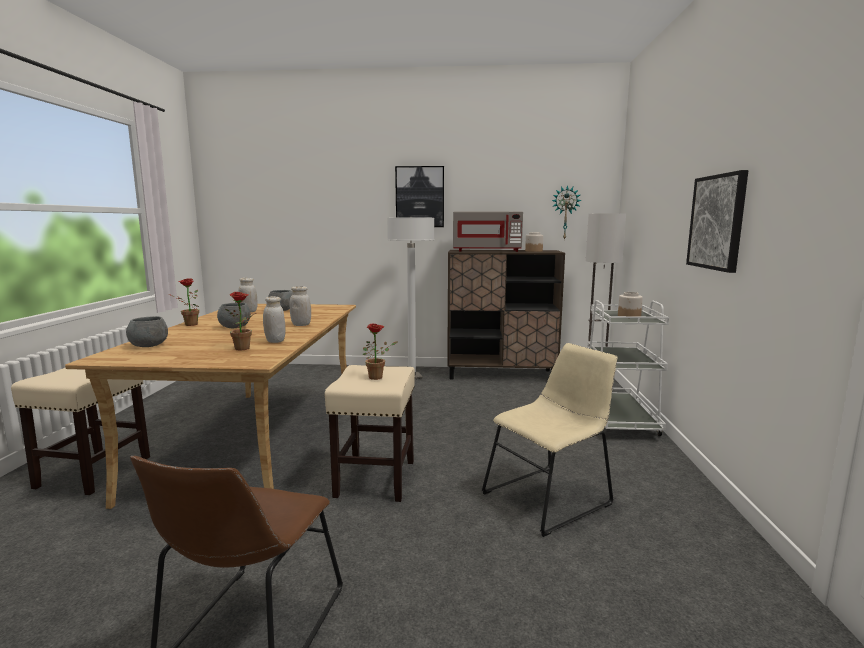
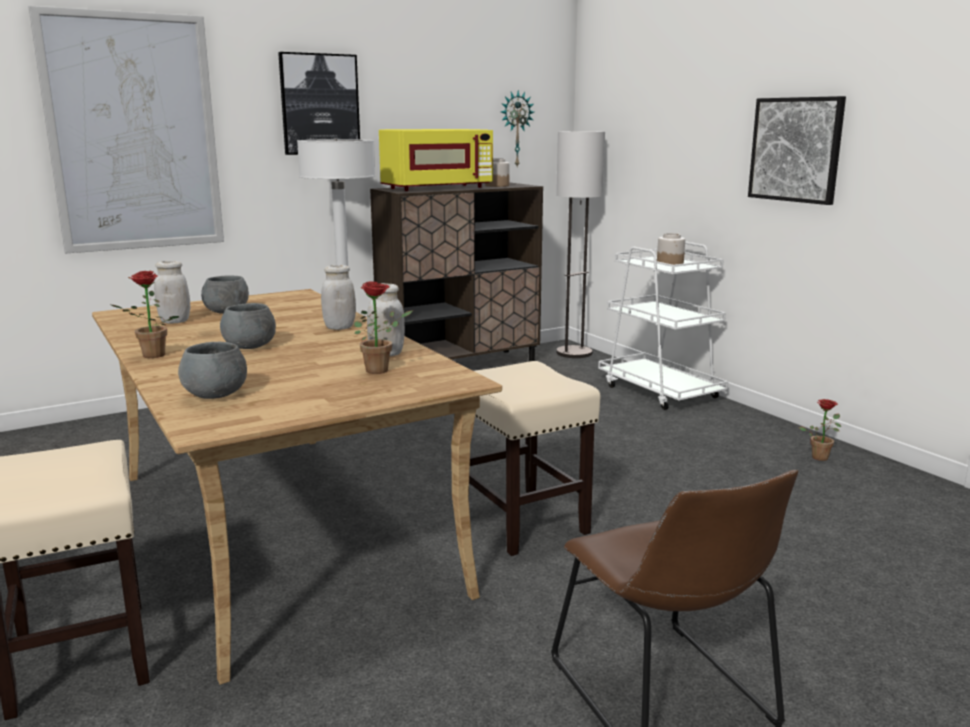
camera: 35 degrees left, 5 degrees up
potted plant [363,323,398,380] -> potted plant moved to [799,399,841,461]
grey microwave [453,211,523,252] -> yellow microwave [379,129,493,191]
beige chair [482,343,617,537] -> none
none -> picture [29,5,224,253]

